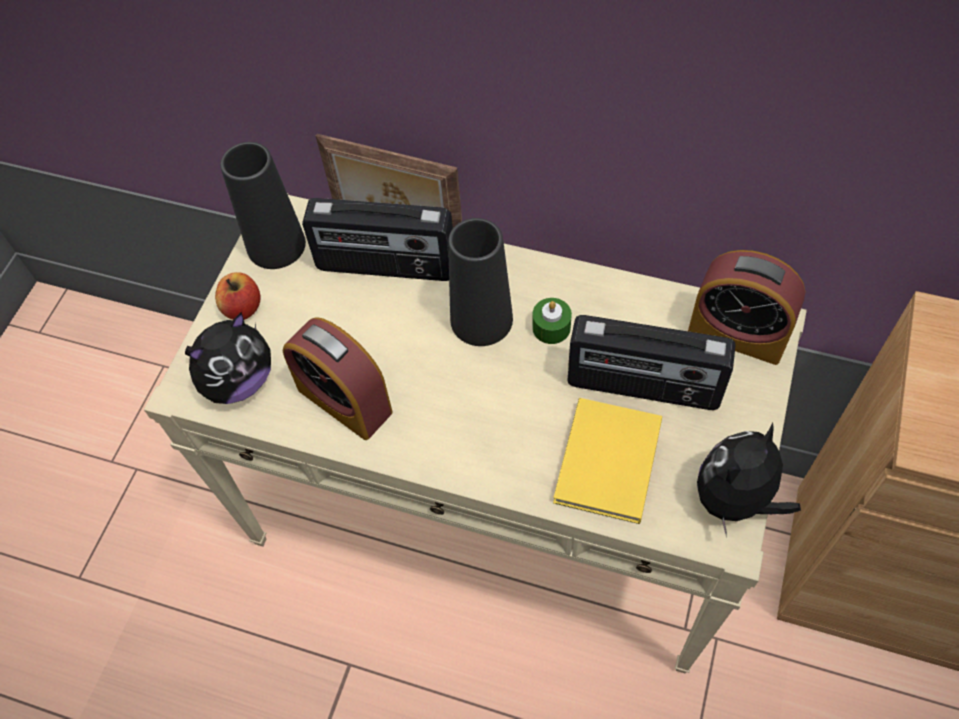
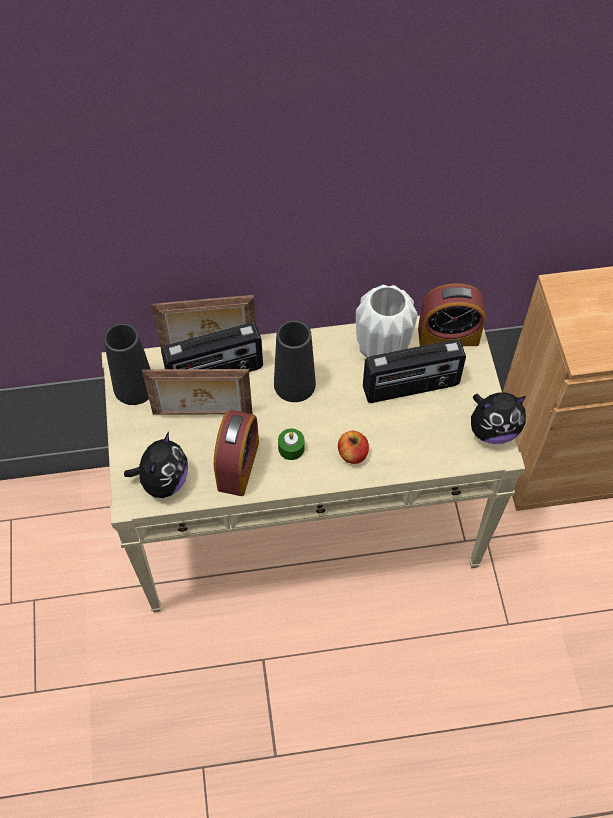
camera: 30 degrees left, 0 degrees up
apple [215,272,261,320] -> apple moved to [338,431,369,464]
alarm clock [283,317,393,440] -> alarm clock turned 90 degrees counterclockwise [214,410,259,496]
green candle [532,298,572,344] -> green candle moved to [278,429,305,460]
yellow book [553,398,662,524] -> none
plush toy [697,423,801,536] -> plush toy turned 120 degrees counterclockwise [471,393,526,444]
none -> picture frame [142,369,253,415]
none -> white vase [356,285,418,358]

